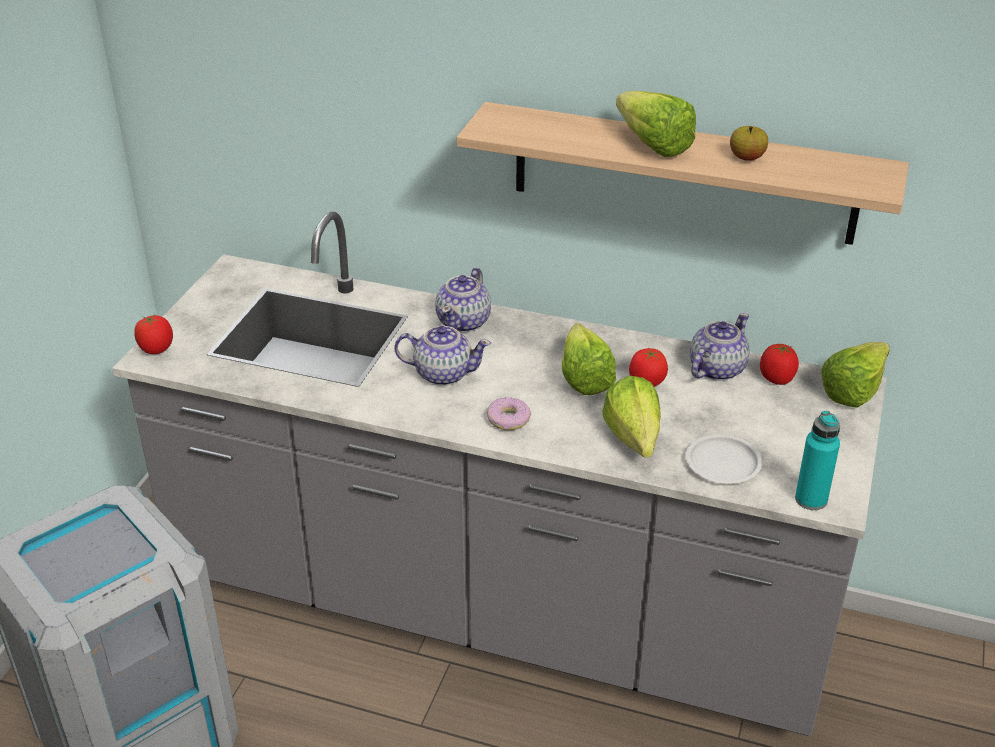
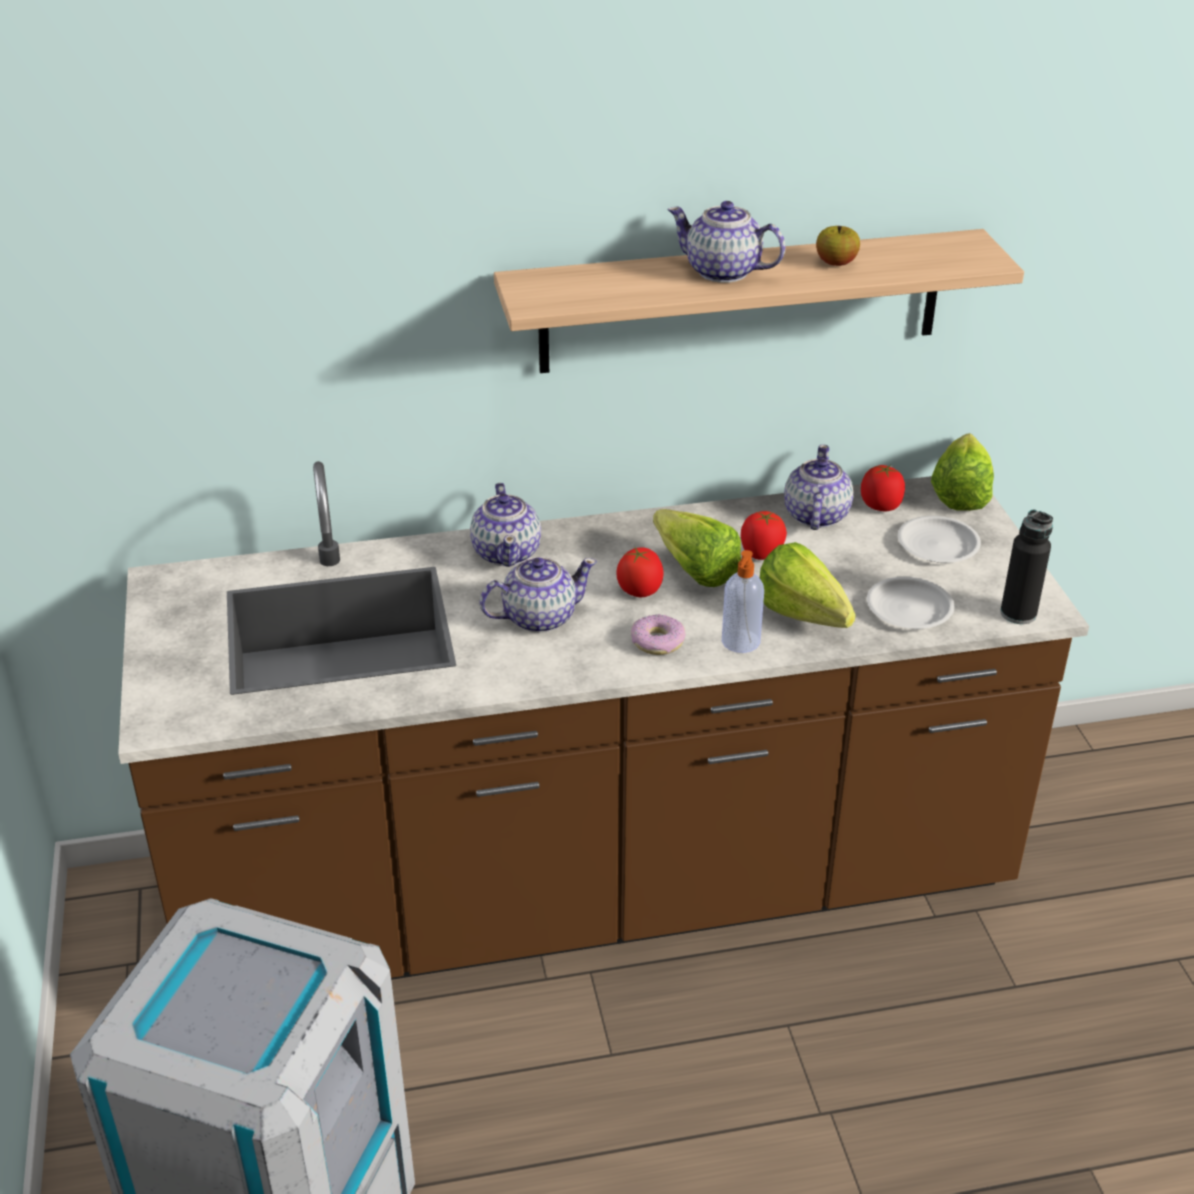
camera: 30 degrees left, 0 degrees up
grey counter [112,212,886,736] -> brown counter [118,461,1089,980]
tomato [134,314,173,354] -> tomato moved to [616,546,664,597]
lettuce [616,91,696,157] -> teapot [667,201,786,283]
turquoise bottle [795,411,840,510] -> black bottle [1000,509,1053,624]
none -> soap dispenser [722,550,764,653]
none -> white plate [898,516,981,563]

